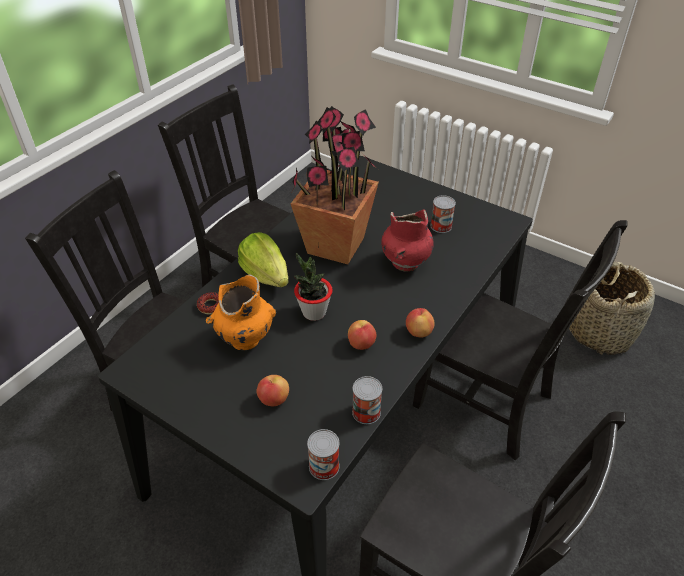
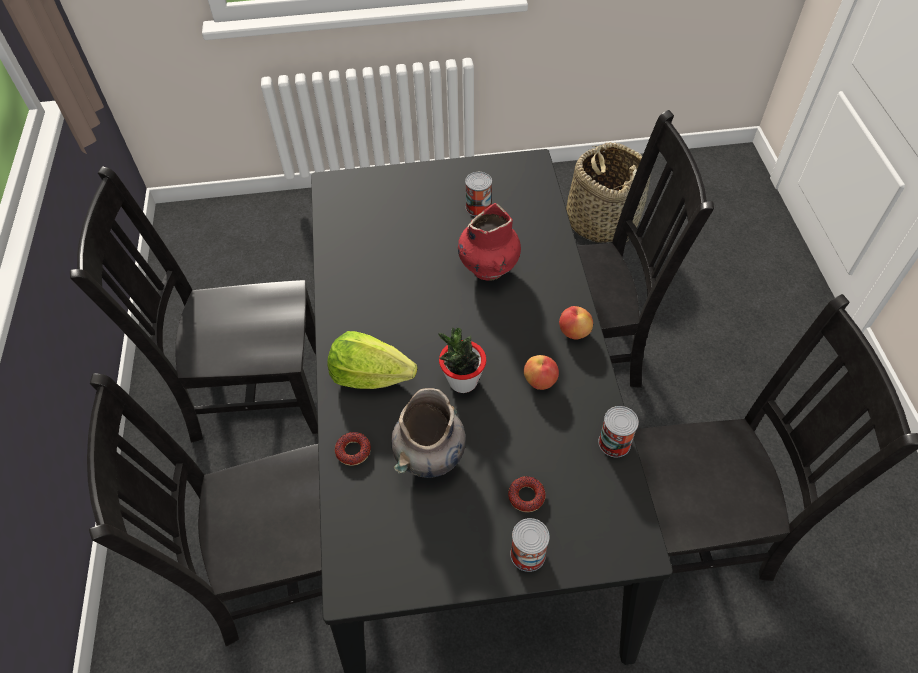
camera: 40 degrees left, 10 degrees up
orange vase [206,274,276,350] -> grey vase [391,388,466,478]
apple [256,375,289,406] -> donut [508,476,546,512]
potted plant [291,106,379,265] -> none
can [307,429,340,480] -> can moved to [510,518,550,572]

